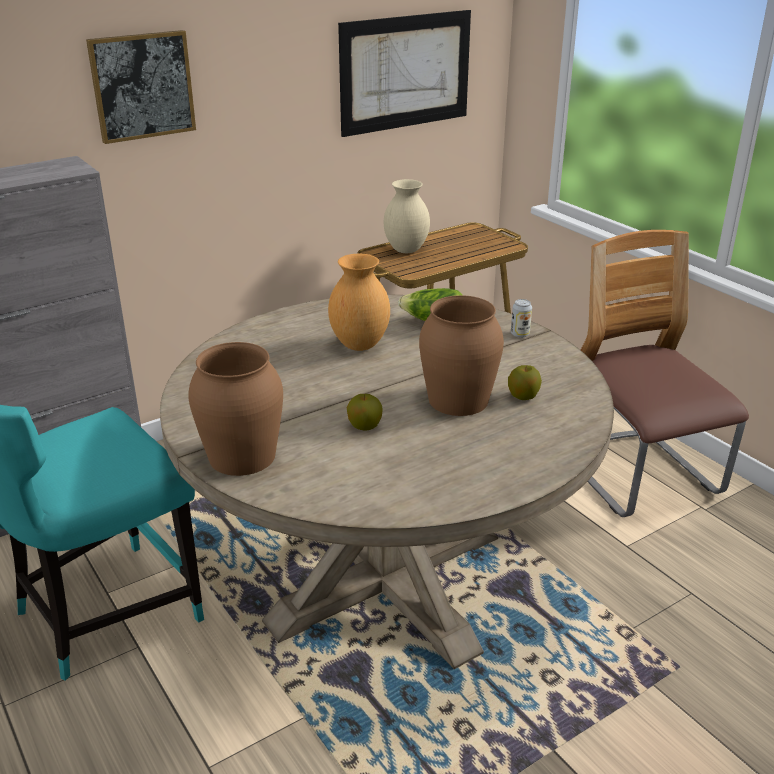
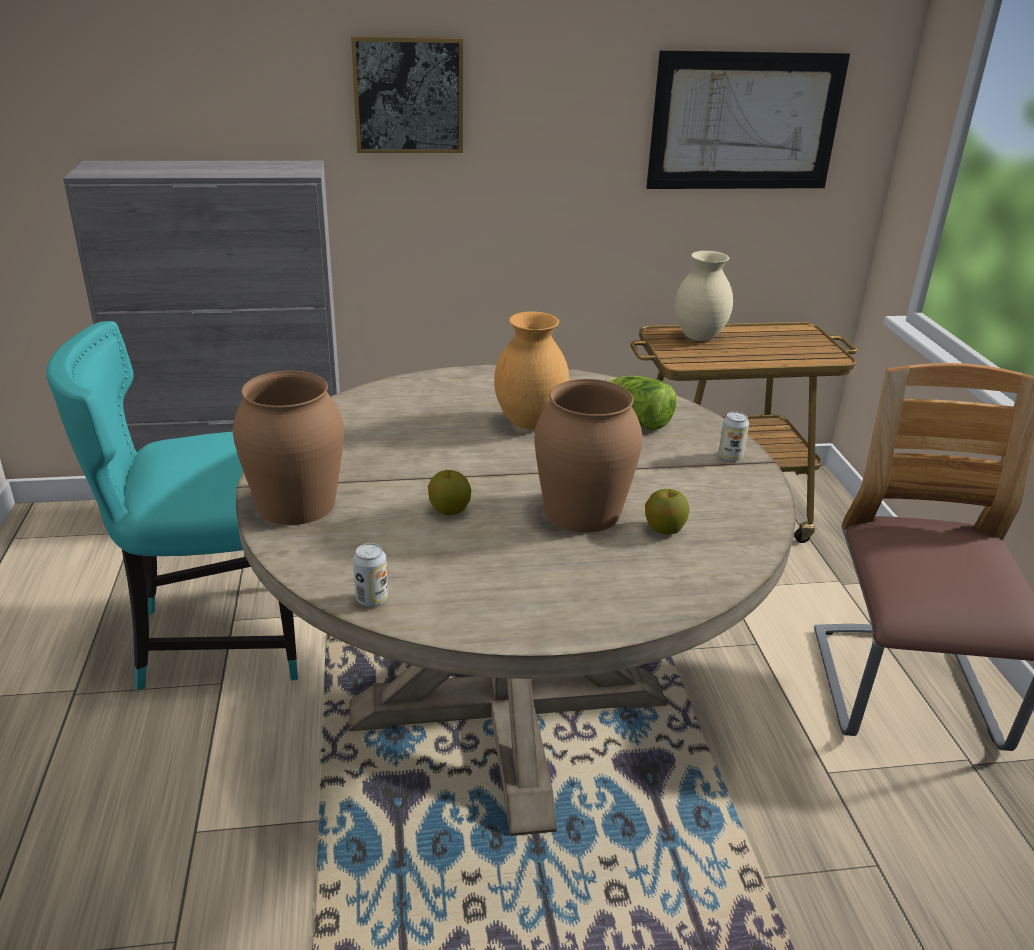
camera: 25 degrees right, 0 degrees up
none -> can [353,543,388,607]

